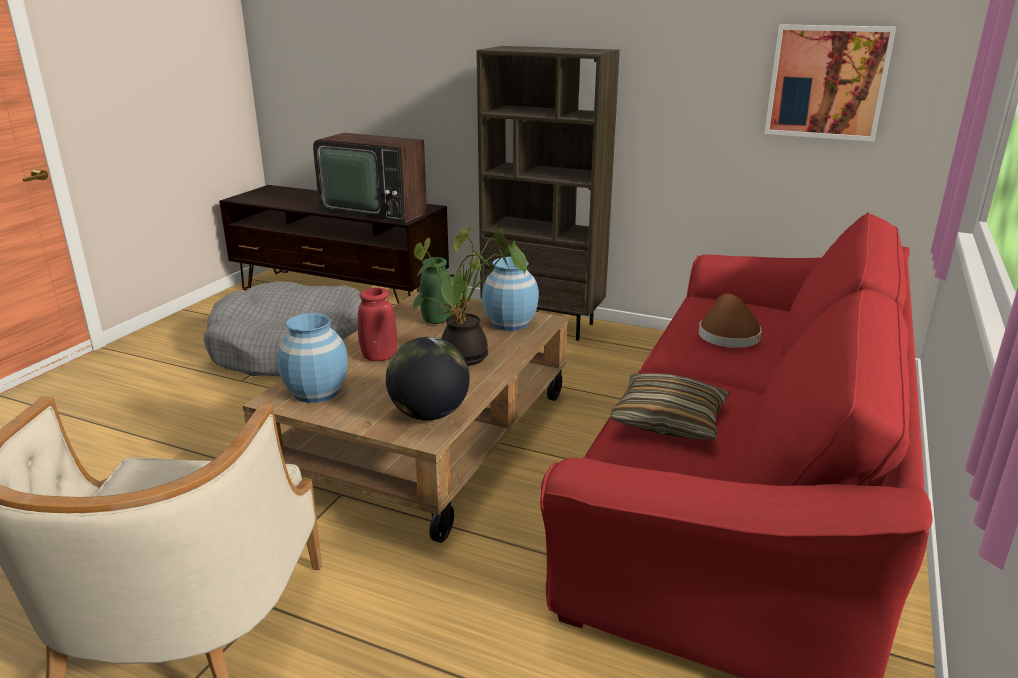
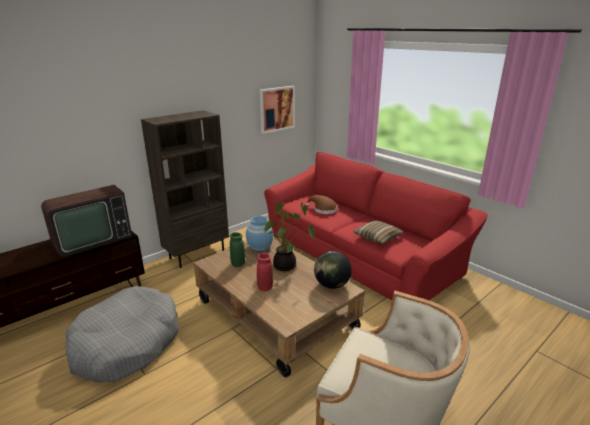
camera: 65 degrees left, 0 degrees up
blue vase [277,313,348,403] -> none

